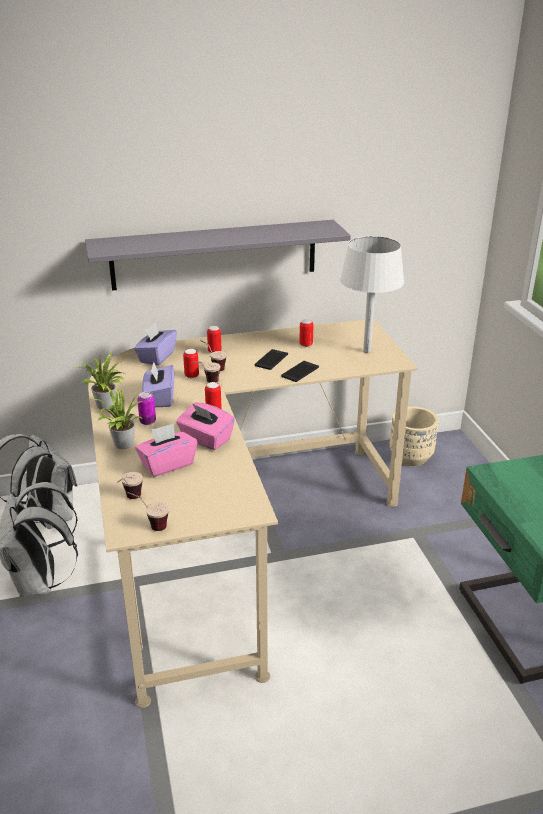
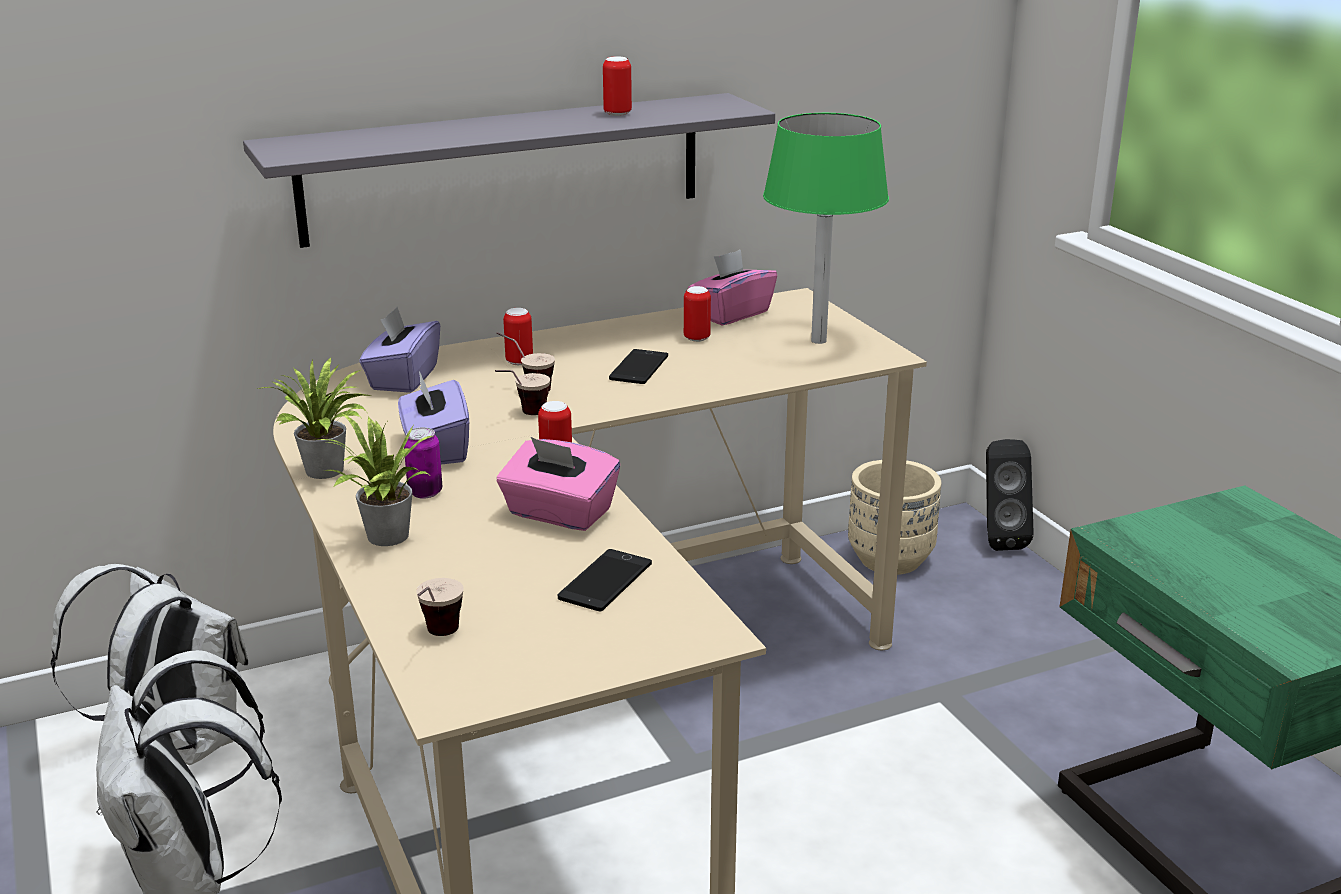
camera: 10 degrees left, 5 degrees down
cup [128,492,169,531] -> none
pink tissue box [135,423,197,477] -> pink tissue box moved to [688,249,777,325]
can [183,349,199,378] -> can moved to [603,56,632,116]
phone [281,361,319,382] -> phone moved to [558,549,652,611]
white table lamp [340,236,404,353] -> green table lamp [763,113,889,344]
none -> black speaker [986,439,1034,551]

